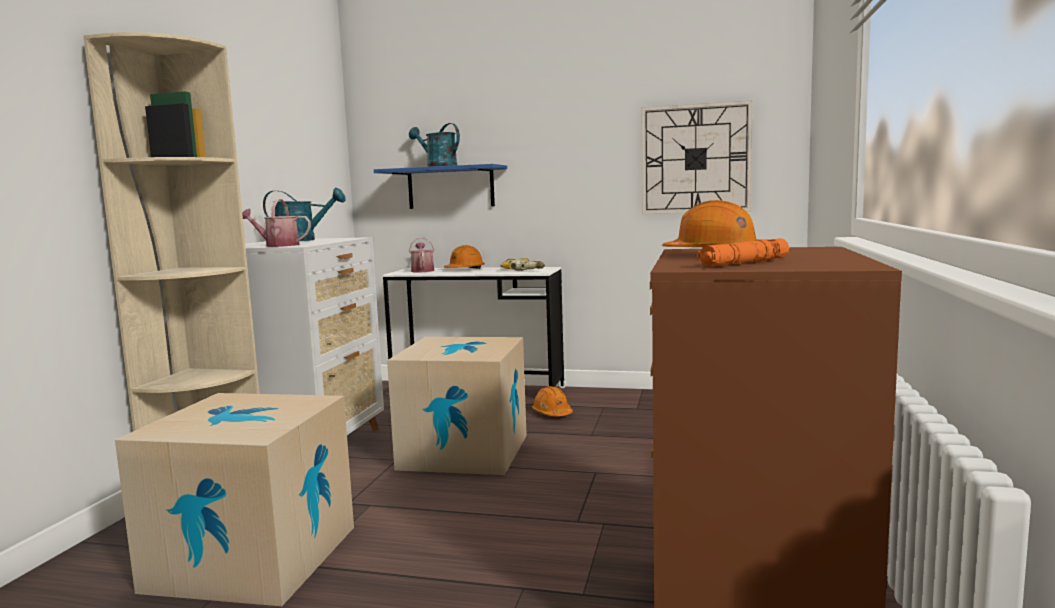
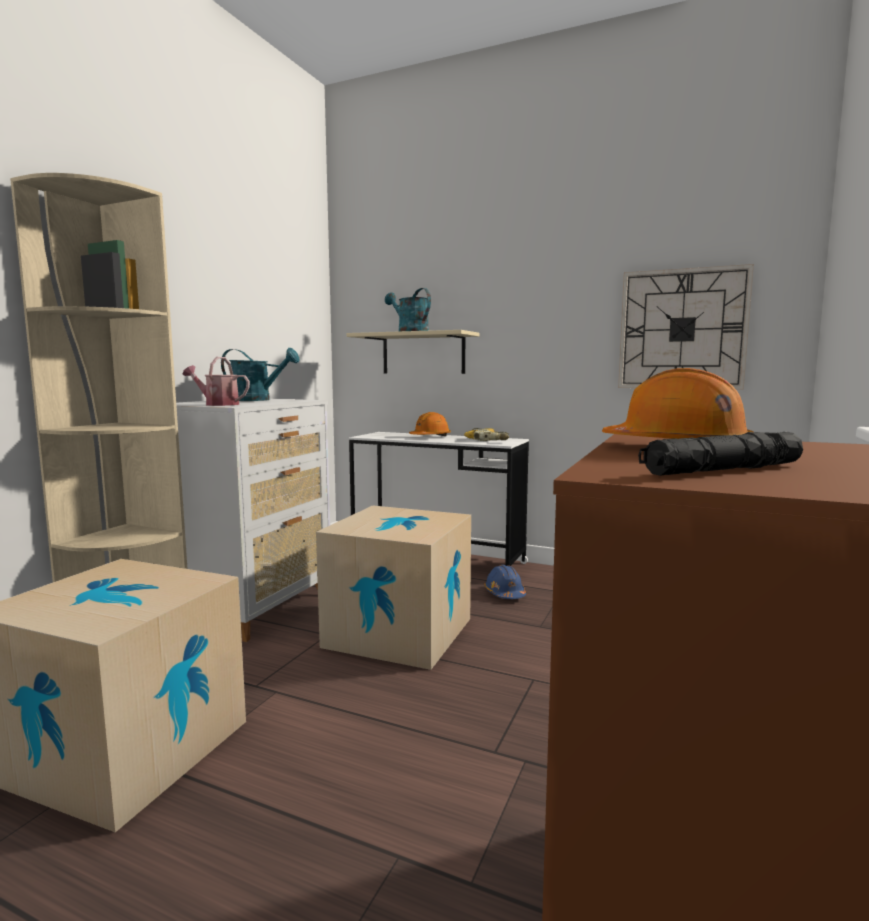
camera: 10 degrees right, 0 degrees up
blue shelf [374,164,507,209] -> beige shelf [347,330,480,374]
watering can [409,238,434,273] -> none
orange hard hat [532,386,573,416] -> blue hard hat [484,565,526,599]
orange flashlight [697,238,789,267] -> black flashlight [638,432,803,476]

